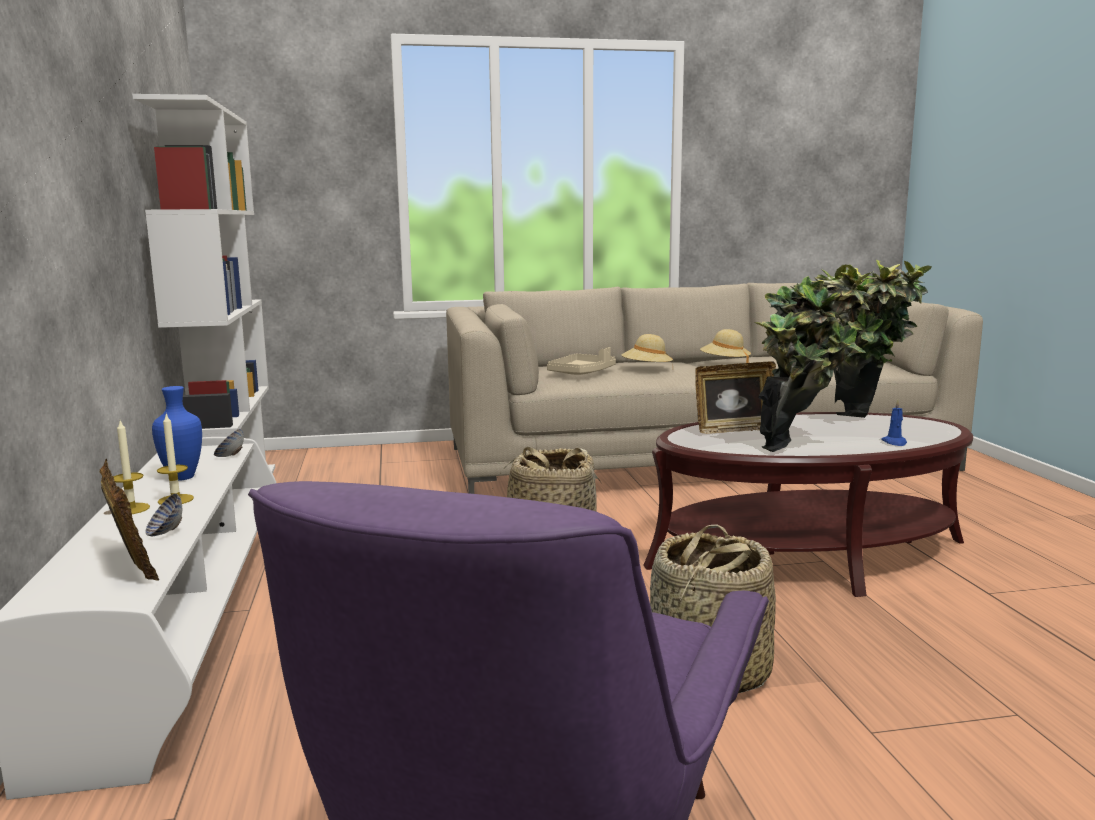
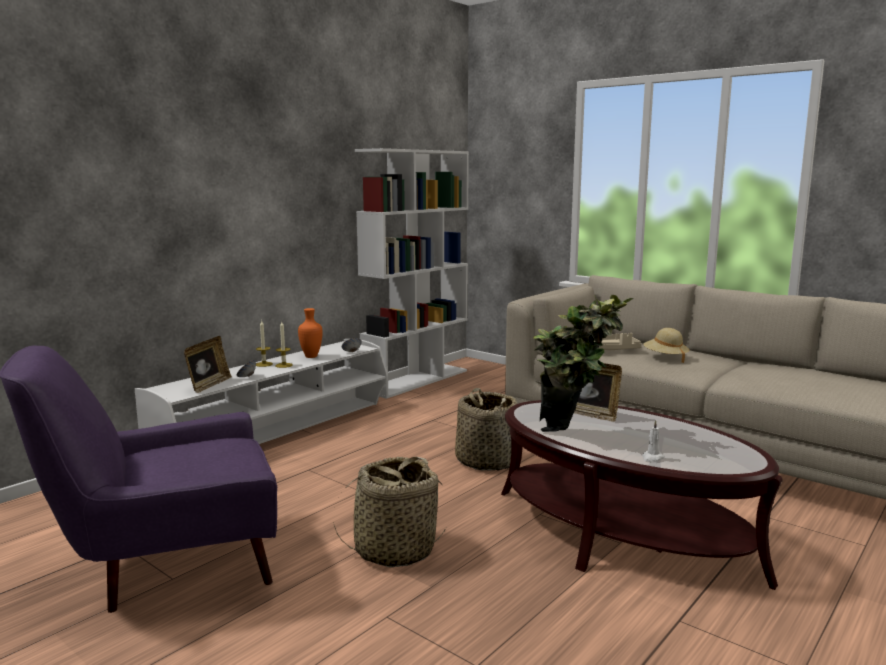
camera: 50 degrees right, 0 degrees up
blue vase [152,386,202,481] -> orange vase [298,308,323,358]
beige hat [700,329,751,363] -> none
potted plant [834,260,932,418] -> none
blue candle [881,399,907,446] -> white candle [642,420,665,462]

